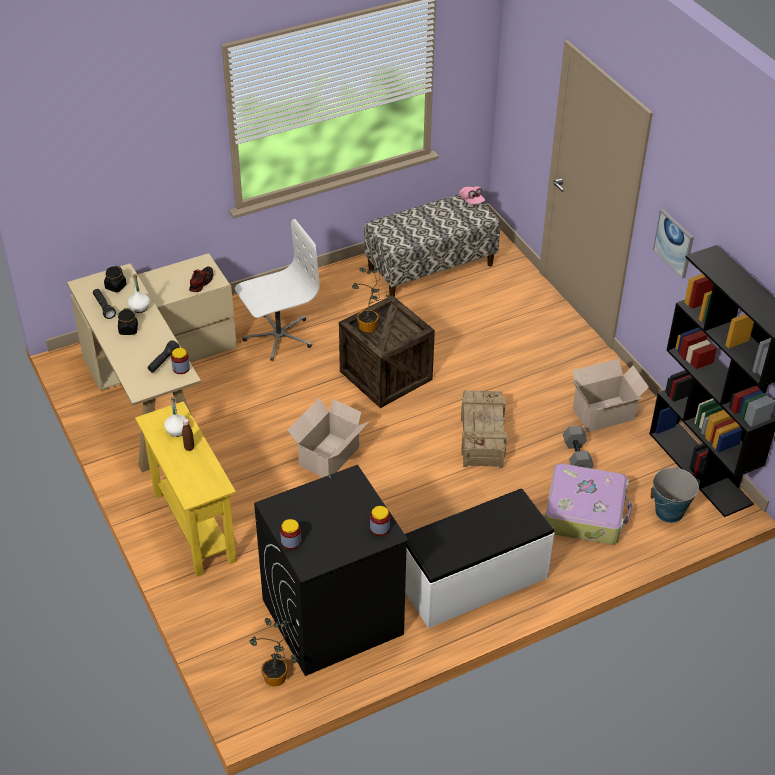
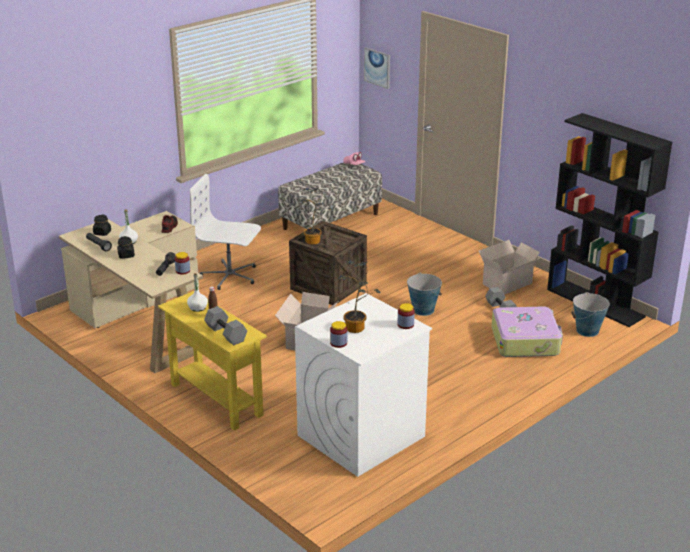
camera: 15 degrees left, 15 degrees down
white office chair [235,219,320,361] -> white office chair turned 120 degrees counterclockwise [190,174,261,290]
potted plant [250,618,298,687] -> potted plant moved to [339,261,381,333]
black washing machine [254,465,409,676] -> white washing machine [295,293,432,477]
white bench [405,489,555,628] -> none
crate [461,390,507,468] -> bucket [407,273,442,316]
picture [653,209,694,279] -> picture moved to [364,47,390,89]
none -> grey dumbbell [204,306,247,345]

